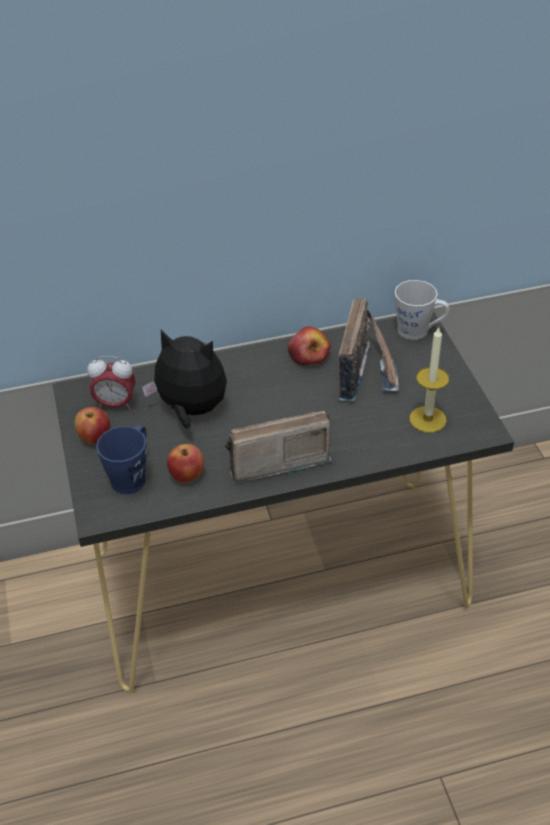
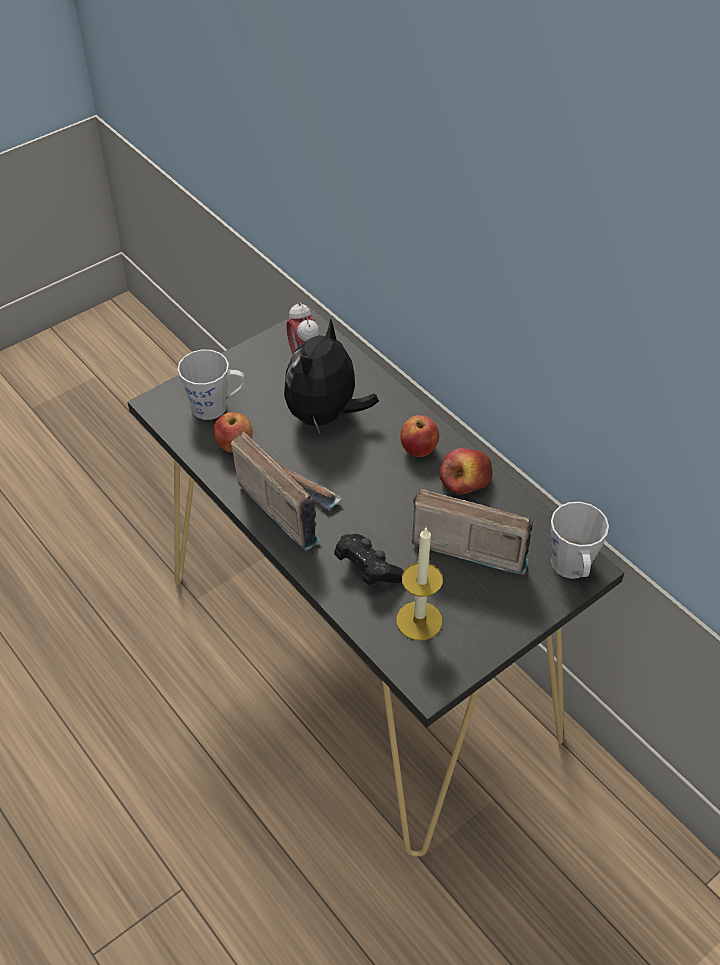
camera: 65 degrees right, 5 degrees up
apple [75,407,110,444] -> apple moved to [400,415,439,457]
blue mug [96,425,147,494] -> grey mug [177,350,246,420]
plush toy [142,329,227,429] -> plush toy turned 150 degrees counterclockwise [284,318,379,433]
radio [338,298,399,401] -> radio turned 150 degrees counterclockwise [412,489,533,575]
none -> black game controller [334,534,404,586]

